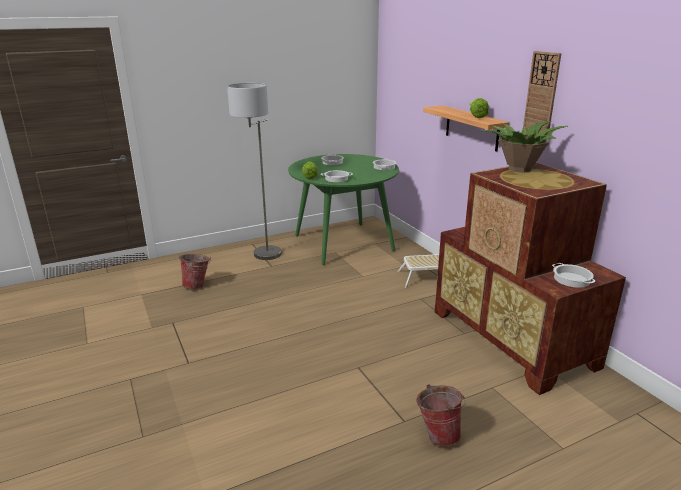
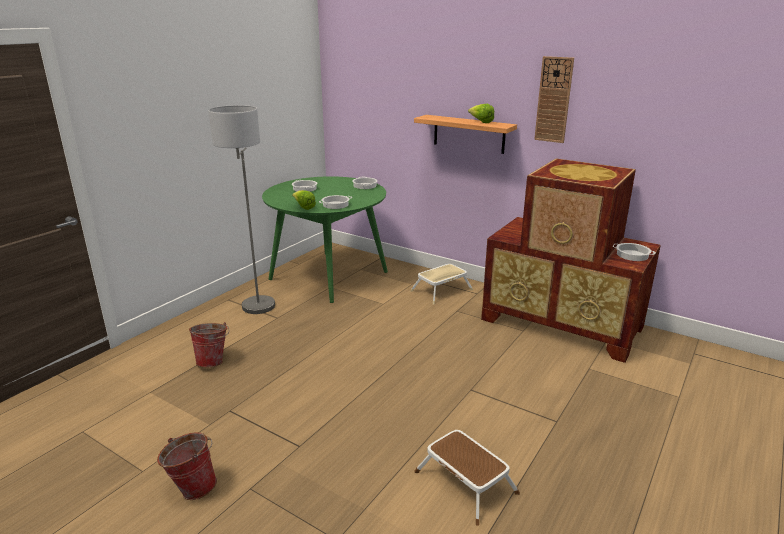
camera: 30 degrees left, 0 degrees up
bucket [416,384,466,447] -> bucket moved to [157,432,217,500]
potted plant [479,121,568,173] -> none
none -> brown step ladder [414,430,520,526]

